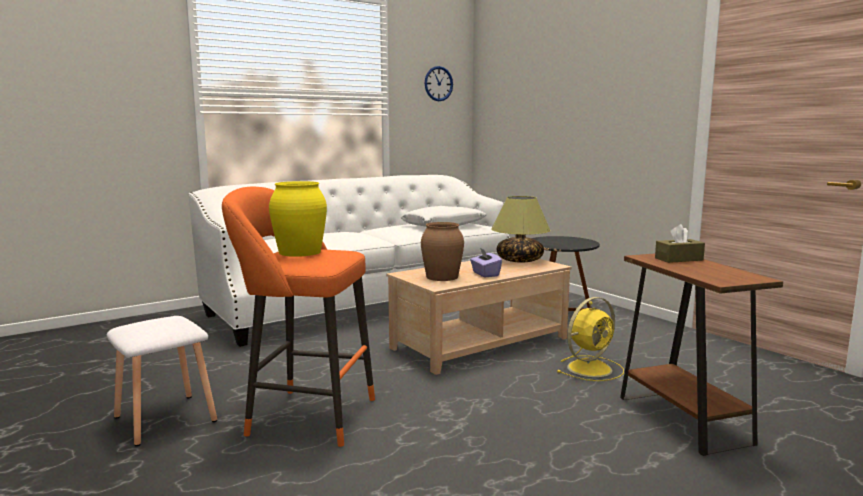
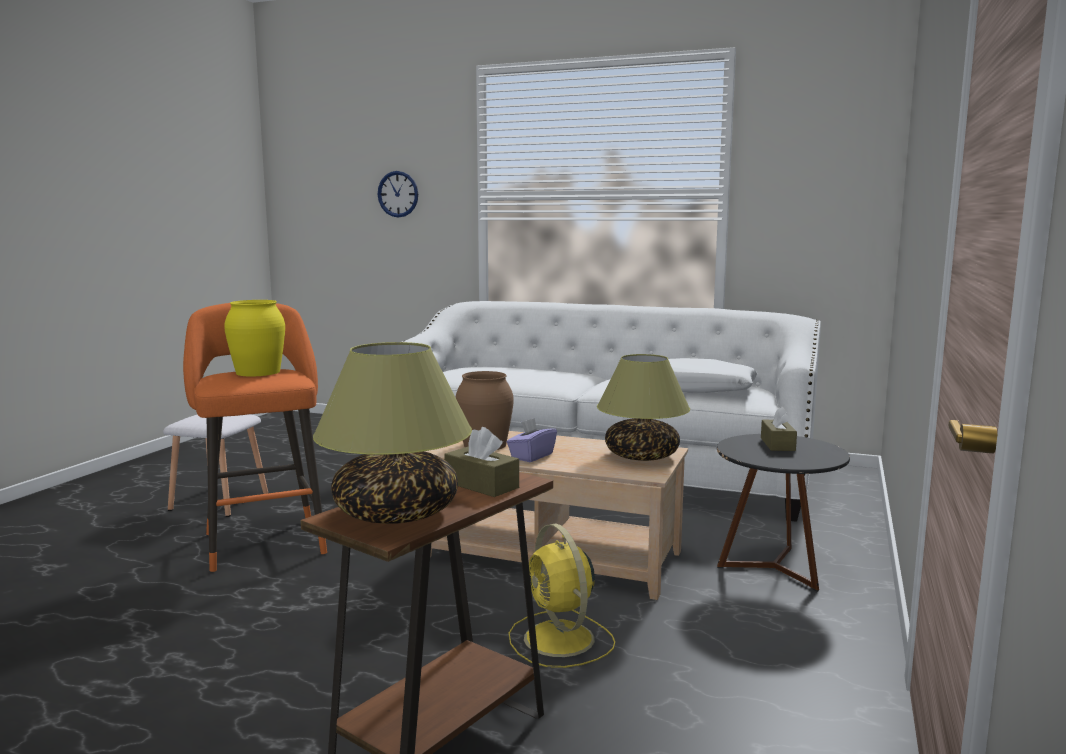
camera: 55 degrees right, 0 degrees up
wall clock [425,66,453,101] -> wall clock moved to [378,171,418,218]
yellow fan [556,297,624,381] -> yellow fan turned 45 degrees clockwise [509,524,615,668]
none -> table lamp [313,342,472,524]
none -> brown tissue box [761,407,797,451]

